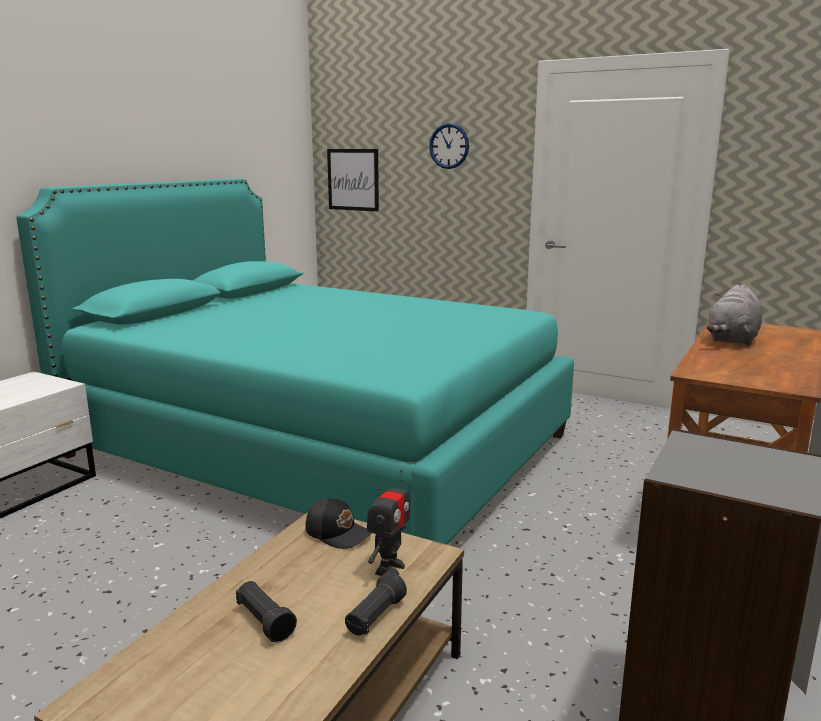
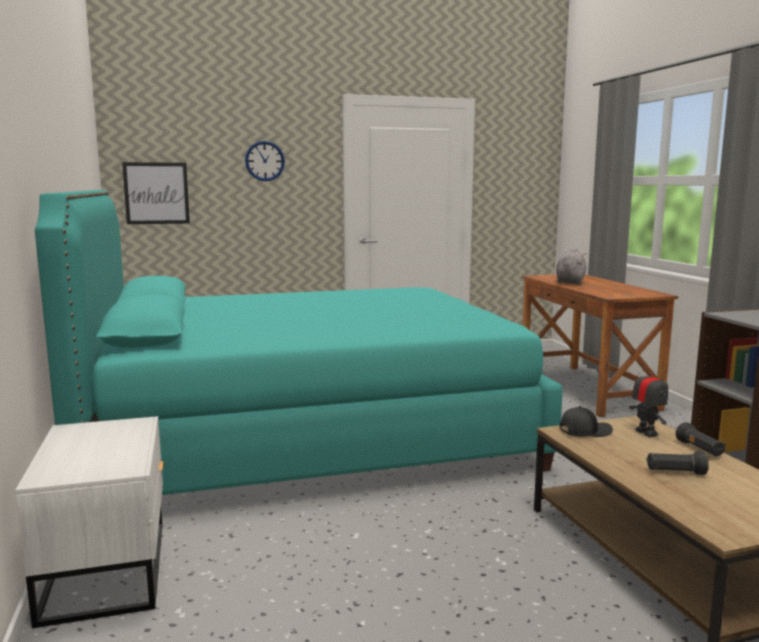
camera: 45 degrees left, 5 degrees down
grey plush toy [707,284,762,346] -> grey plush toy turned 150 degrees counterclockwise [556,248,587,285]

